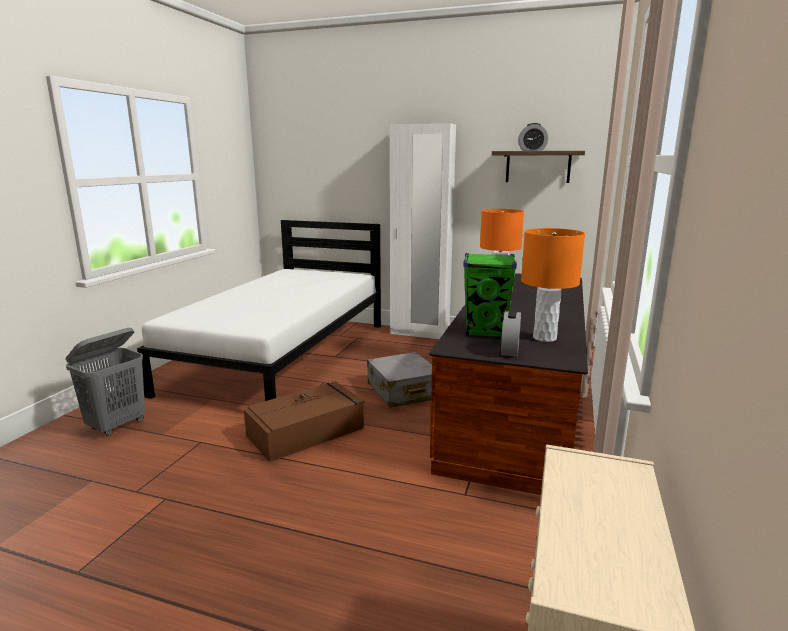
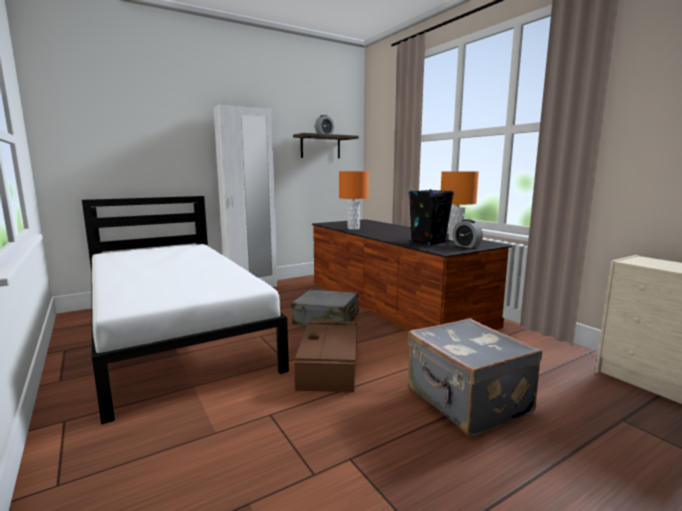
camera: 50 degrees left, 5 degrees down
grey laundry basket [65,328,145,436] -> none
green speaker [464,253,517,337] -> black speaker [409,189,454,246]
none -> grey suitcase [408,318,542,437]

